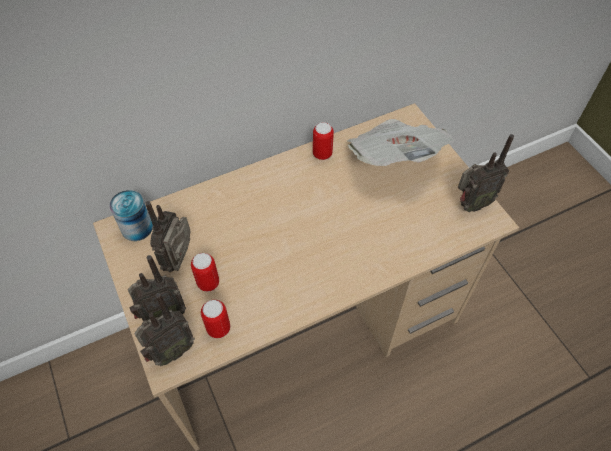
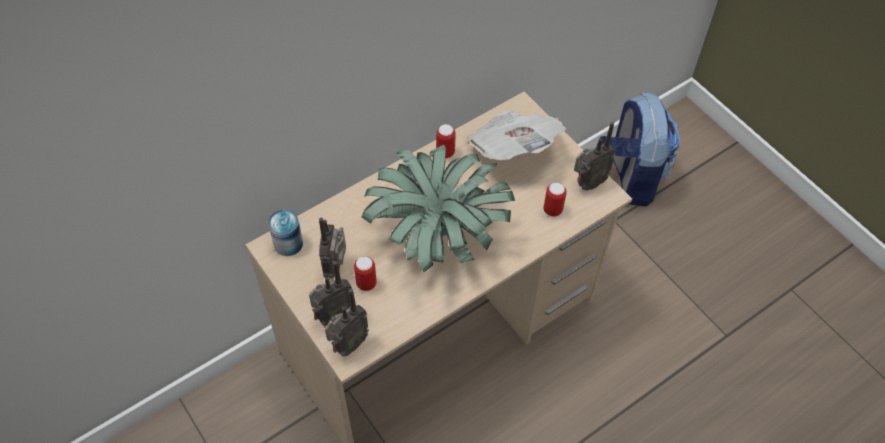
camera: 10 degrees left, 0 degrees up
can [201,300,230,338] -> can moved to [544,182,567,217]
none -> potted plant [362,145,515,272]
none -> backpack [597,92,680,207]

